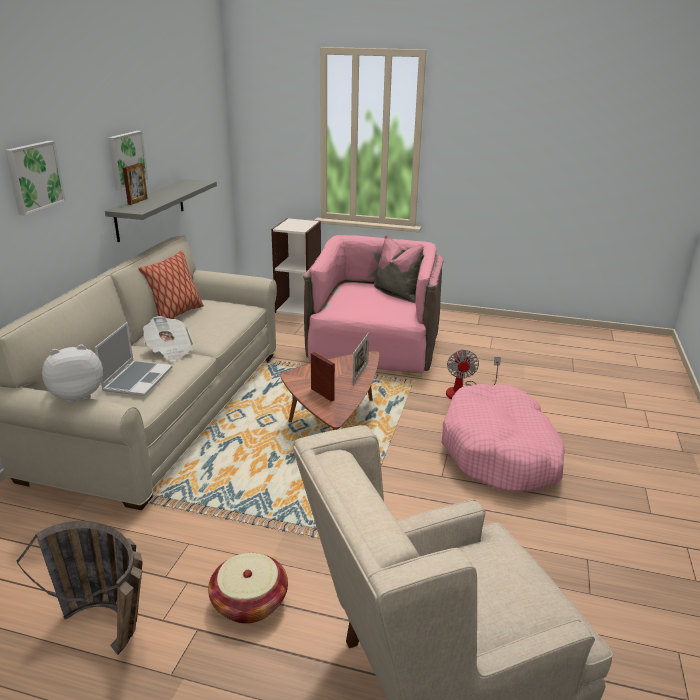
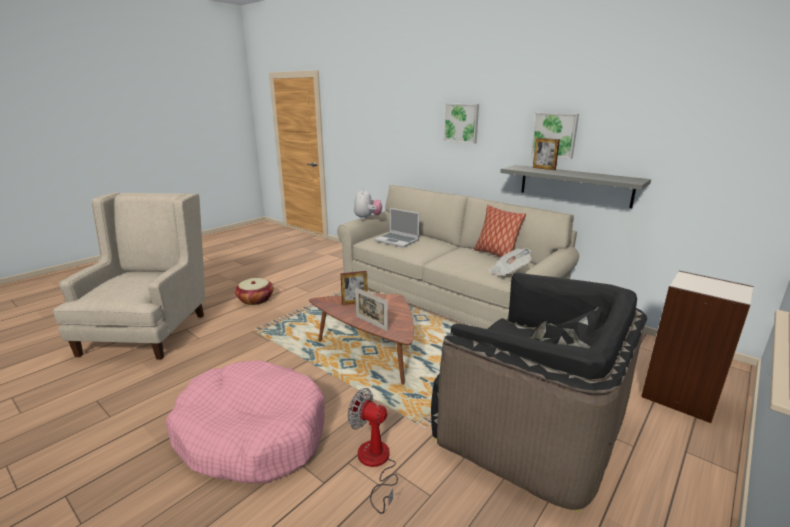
camera: 115 degrees right, 5 degrees down
basket [17,521,143,655] -> none
newspaper [143,316,194,362] -> newspaper moved to [488,248,532,276]
pink armchair [303,235,444,377] -> black armchair [431,272,647,513]

